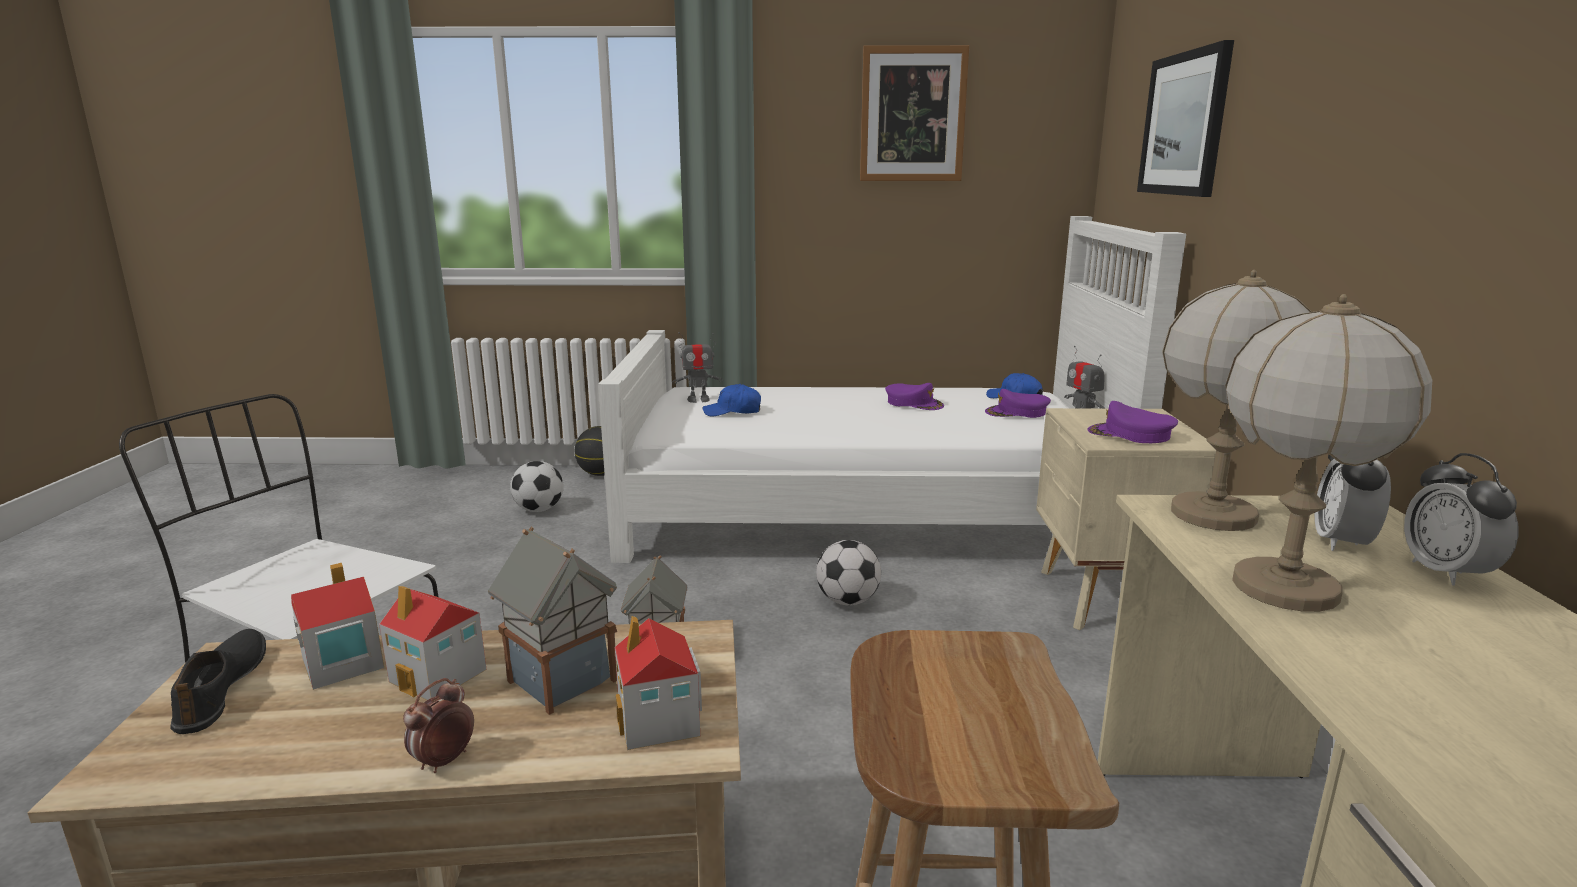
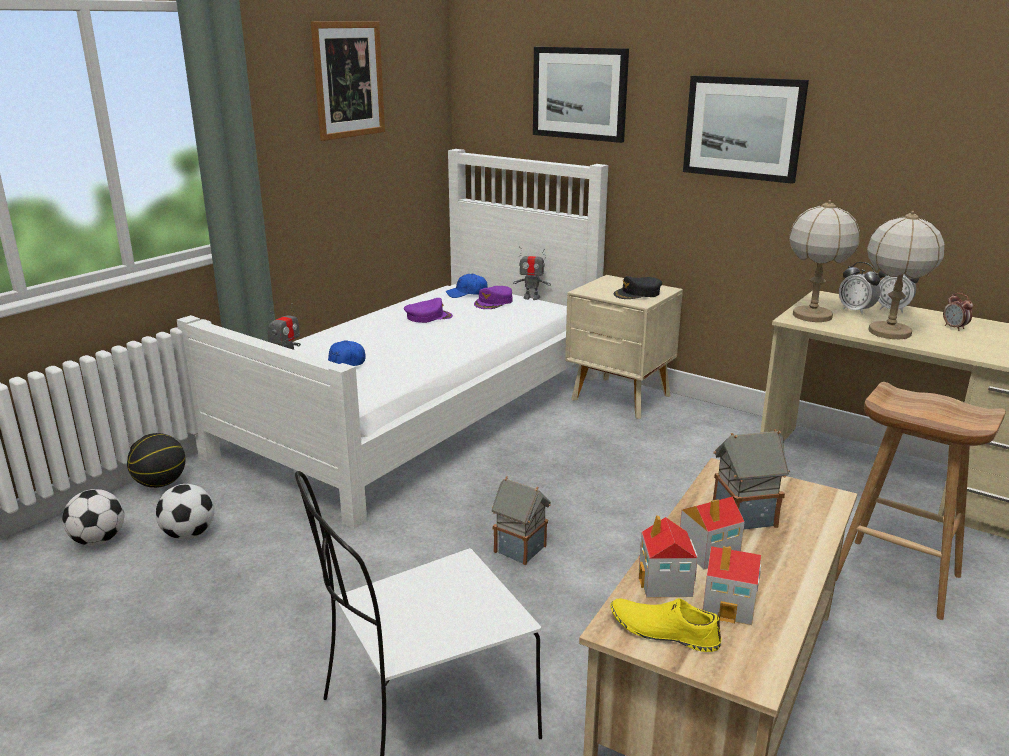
camera: 55 degrees left, 5 degrees up
black shoe [171,629,266,734] -> yellow shoe [611,598,721,652]
alarm clock [403,678,474,773] -> alarm clock moved to [943,293,973,331]
toy house [615,616,702,750] -> toy house moved to [703,546,761,625]
football [816,540,881,605] -> football moved to [62,489,124,546]
purple cap [1087,401,1178,443] -> black cap [613,276,662,299]
none -> picture [683,76,809,184]

